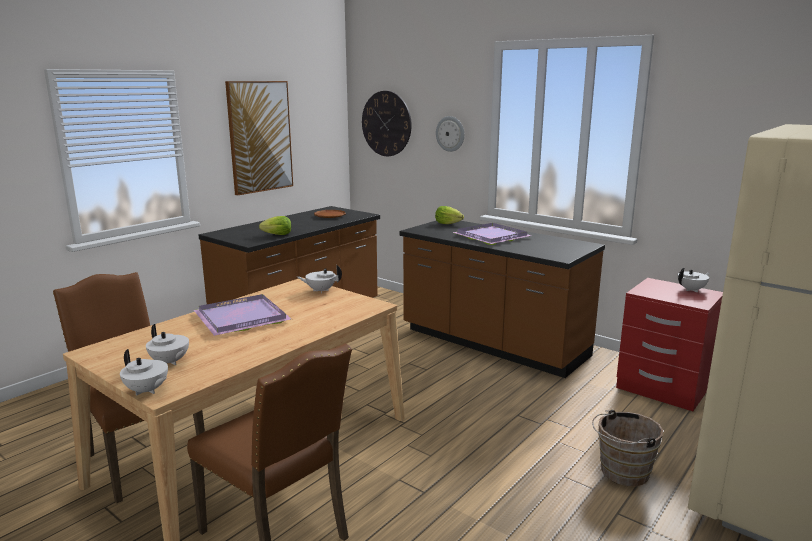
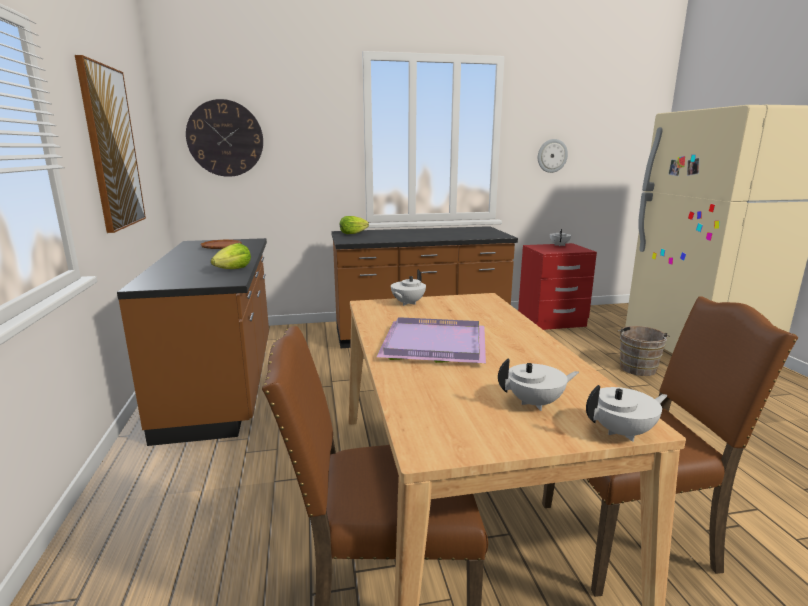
camera: 50 degrees left, 0 degrees up
wall clock [436,116,464,152] -> wall clock moved to [538,139,568,173]
purple tray [453,223,532,245] -> none

